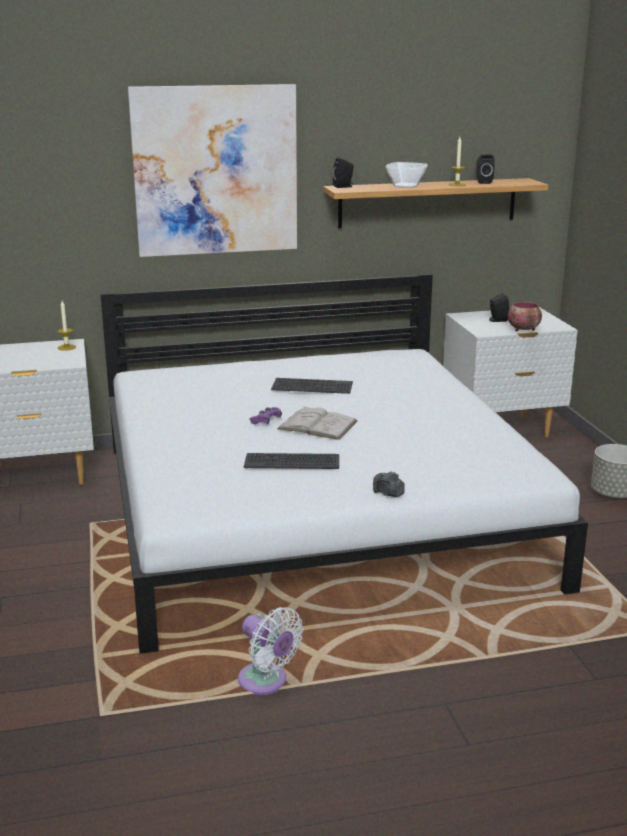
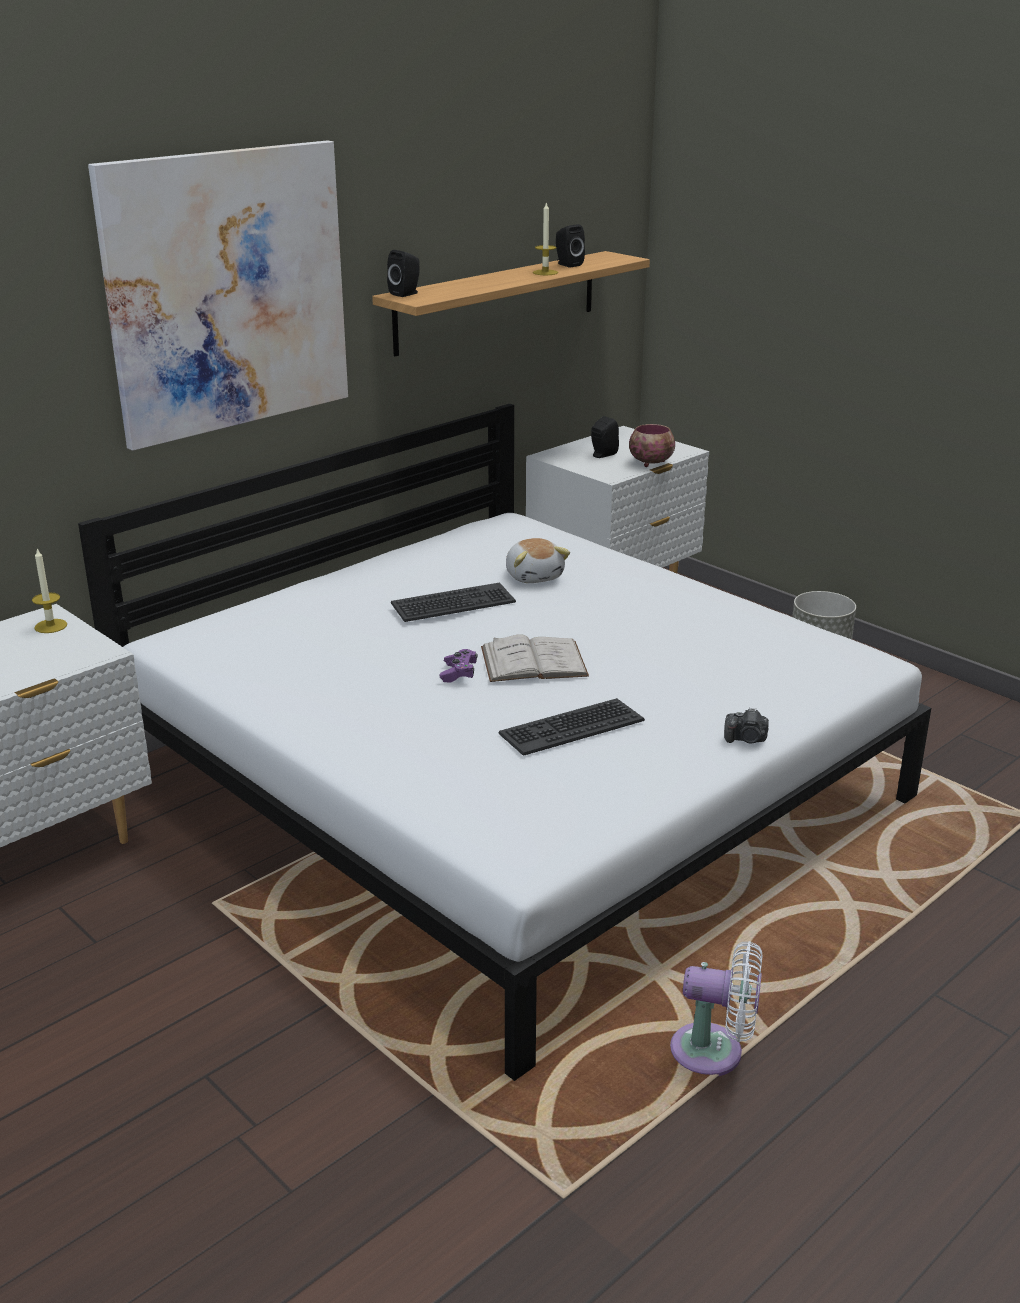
camera: 30 degrees left, 5 degrees up
bowl [386,162,428,188] -> none
none -> plush toy [506,538,570,583]

